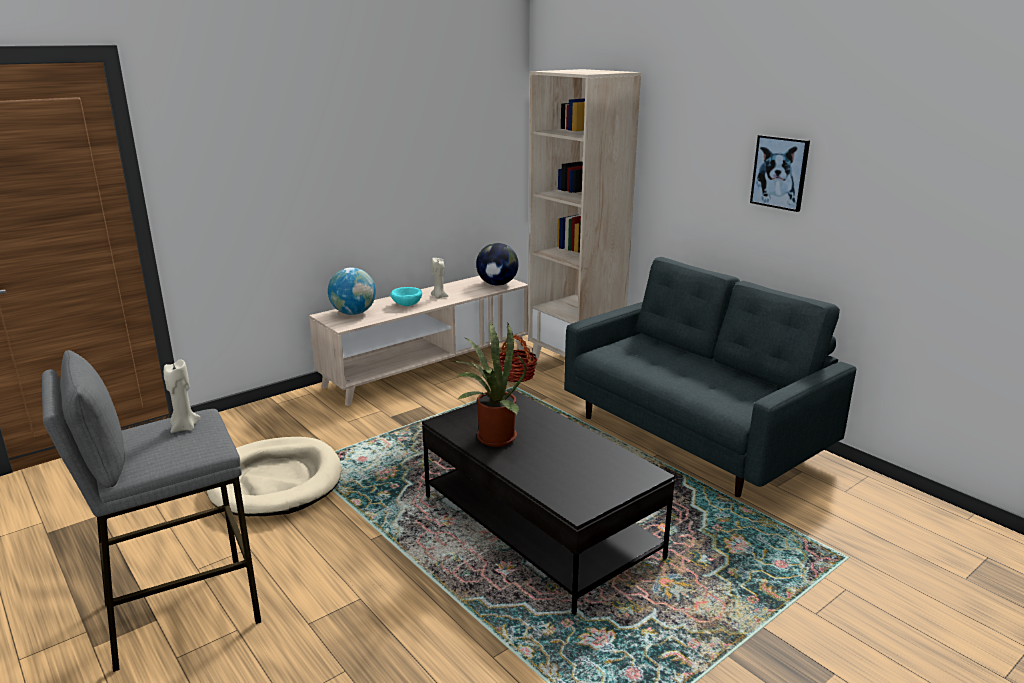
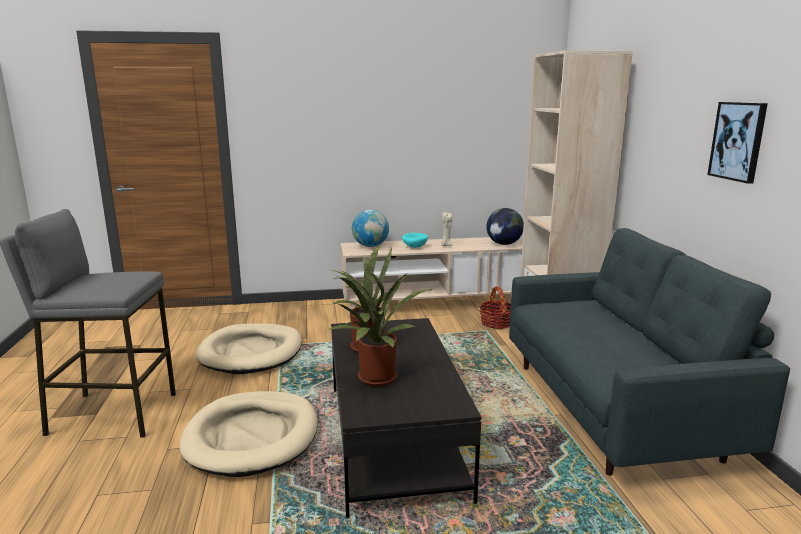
camera: 30 degrees right, 5 degrees down
beige candle [164,359,200,433] -> none
none -> beige dog bed [179,391,318,477]
none -> potted plant [329,270,433,386]

